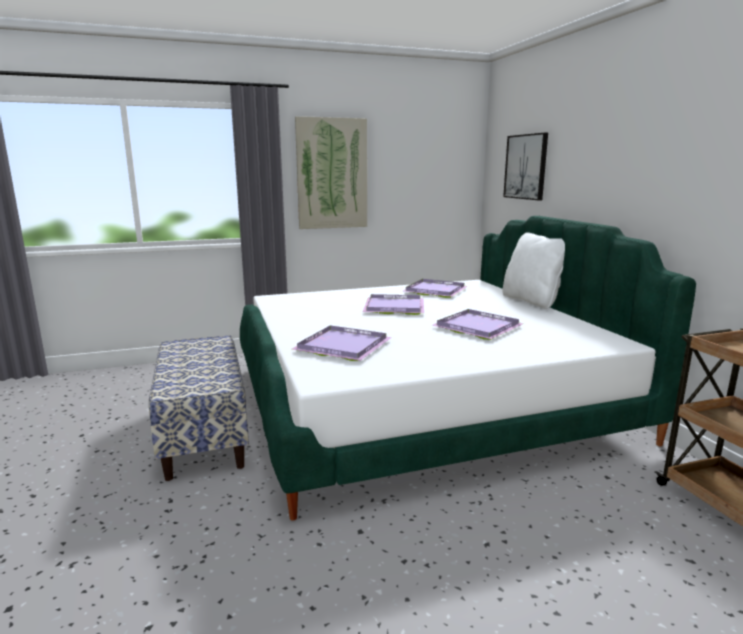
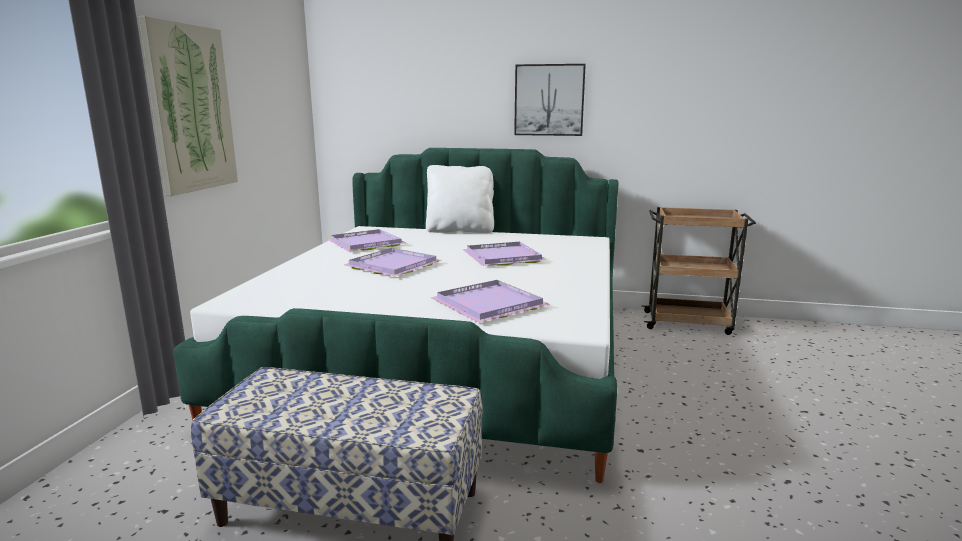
camera: 60 degrees left, 0 degrees up
picture [503,133,548,200] -> picture moved to [514,64,586,136]

